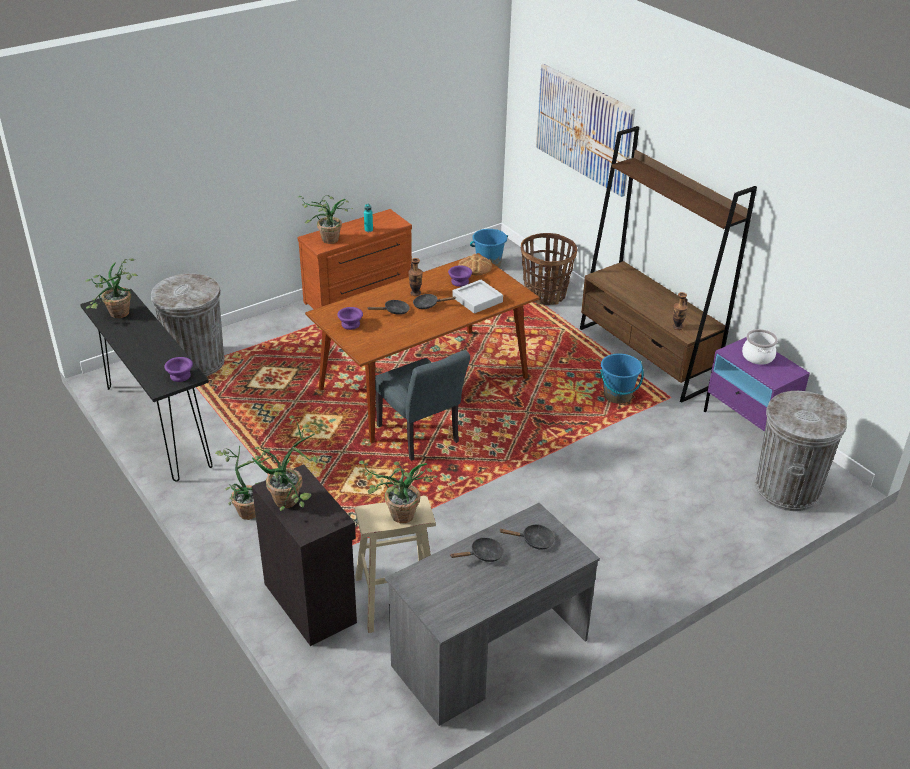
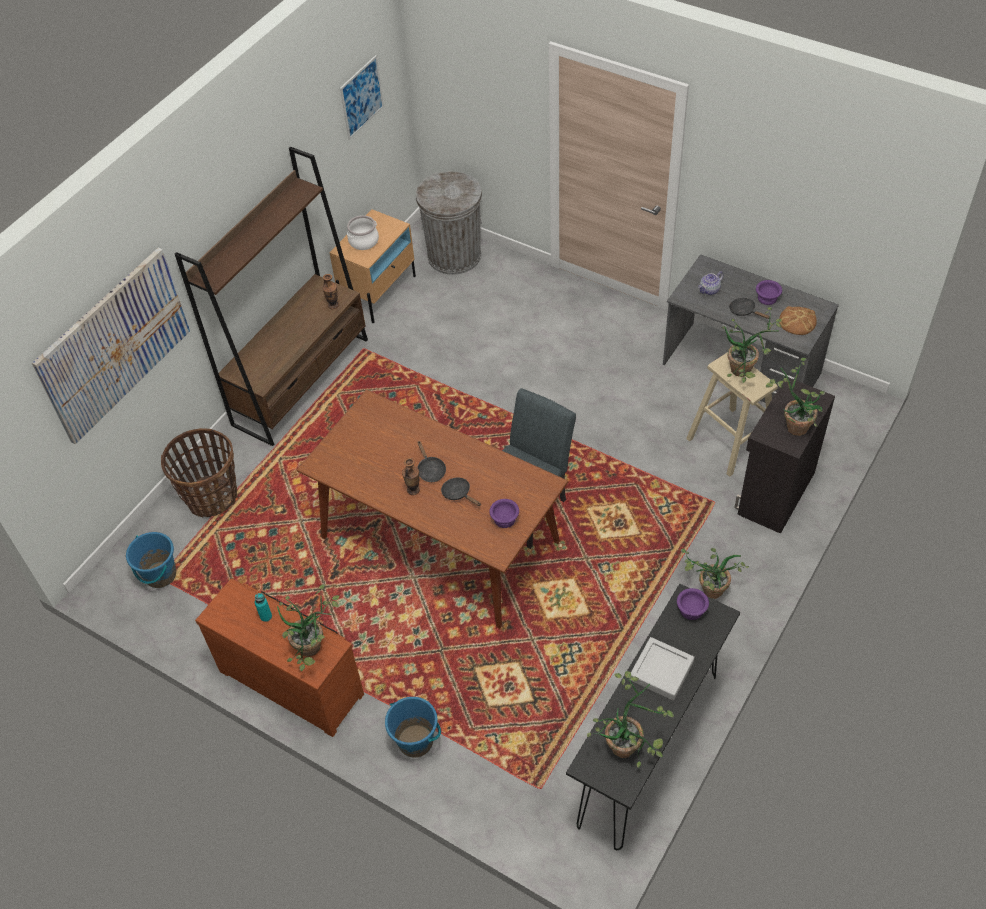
camera: 110 degrees left, 15 degrees up
grey trash can [151,274,225,376] -> none
purple bowl [448,266,472,287] -> purple bowl moved to [756,280,782,305]
grey tray [452,279,503,314] -> grey tray moved to [629,637,694,701]
bread [458,254,492,275] -> bread moved to [779,306,817,335]
black frying pan [499,524,555,550] -> teapot [698,271,723,295]
blue bucket [600,353,644,404] -> blue bucket moved to [385,697,441,758]
purple nightstand [704,337,810,432] -> beige nightstand [329,209,416,323]
none -> picture [340,55,384,140]

